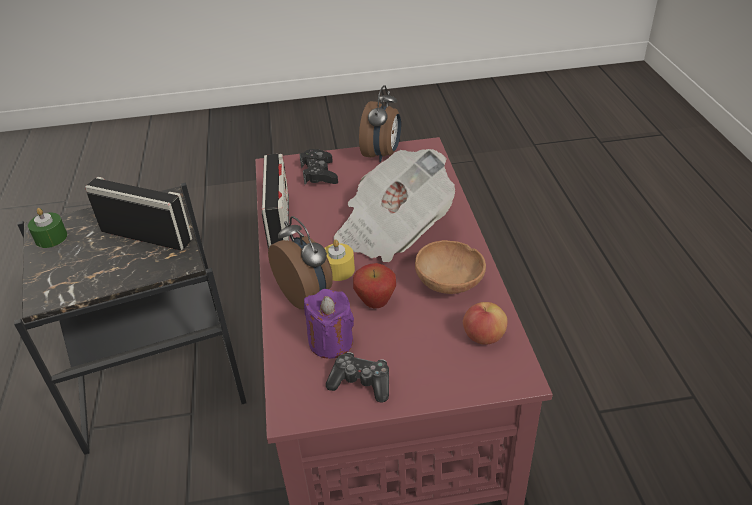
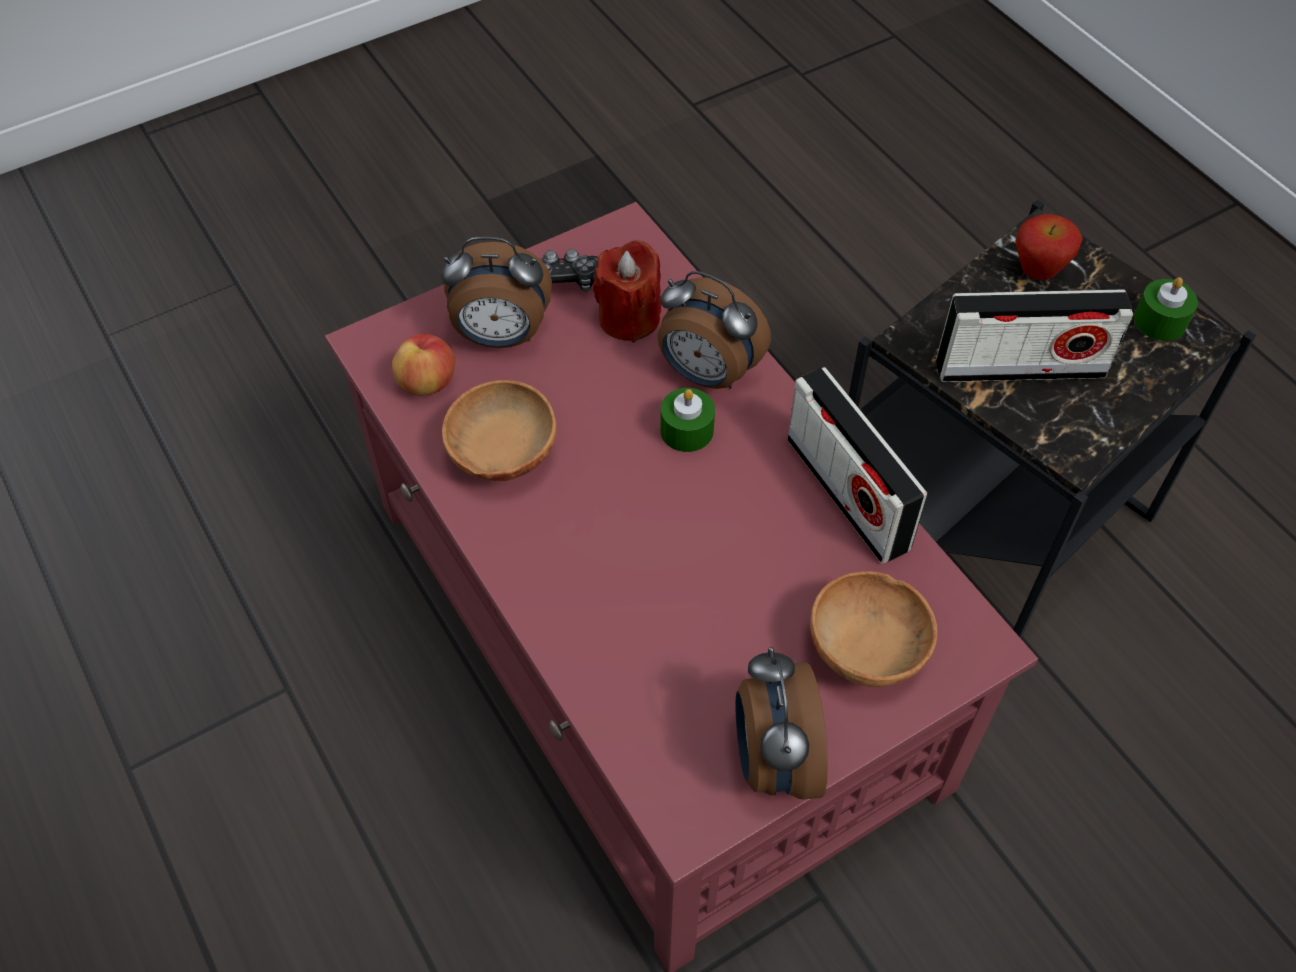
camera: 155 degrees right, 15 degrees up
black game controller [299,149,338,185] -> brown bowl [810,571,937,687]
purple candle [304,289,354,359] -> red candle [593,240,661,343]
yellow candle [325,239,355,281] -> green candle [660,388,715,452]
newspaper [333,149,455,262] -> none
apple [353,263,396,308] -> apple moved to [1015,214,1083,280]
none -> alarm clock [441,237,552,348]

